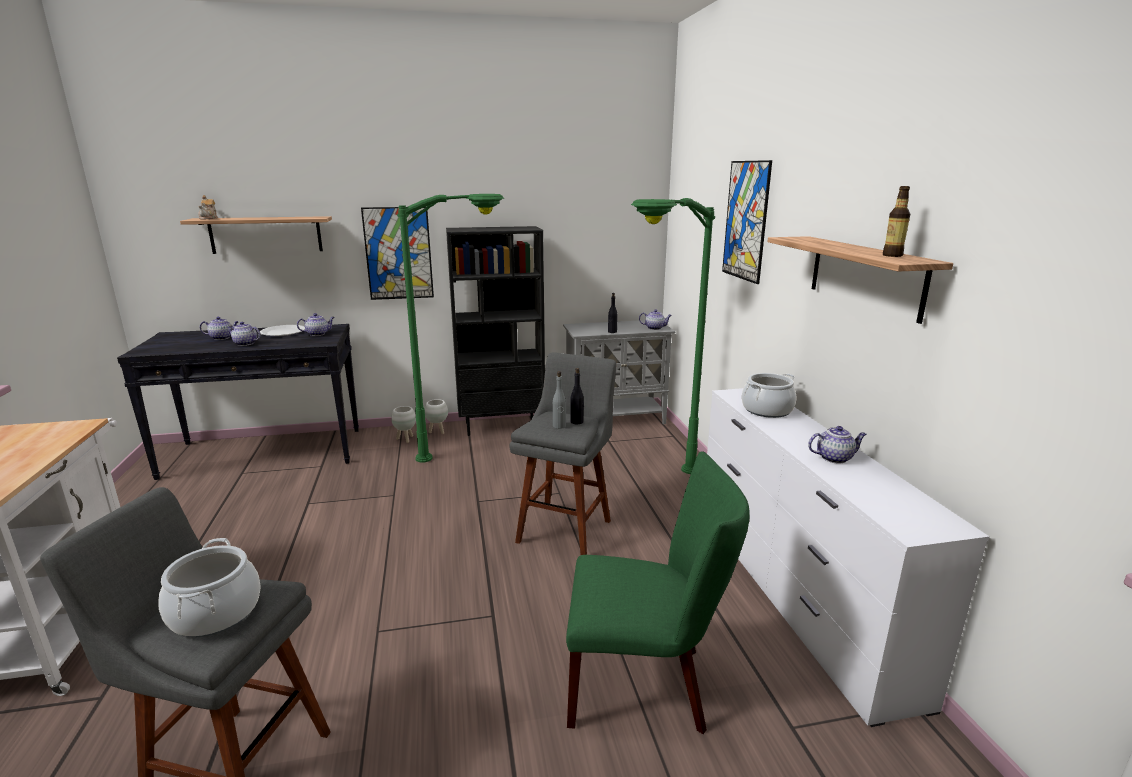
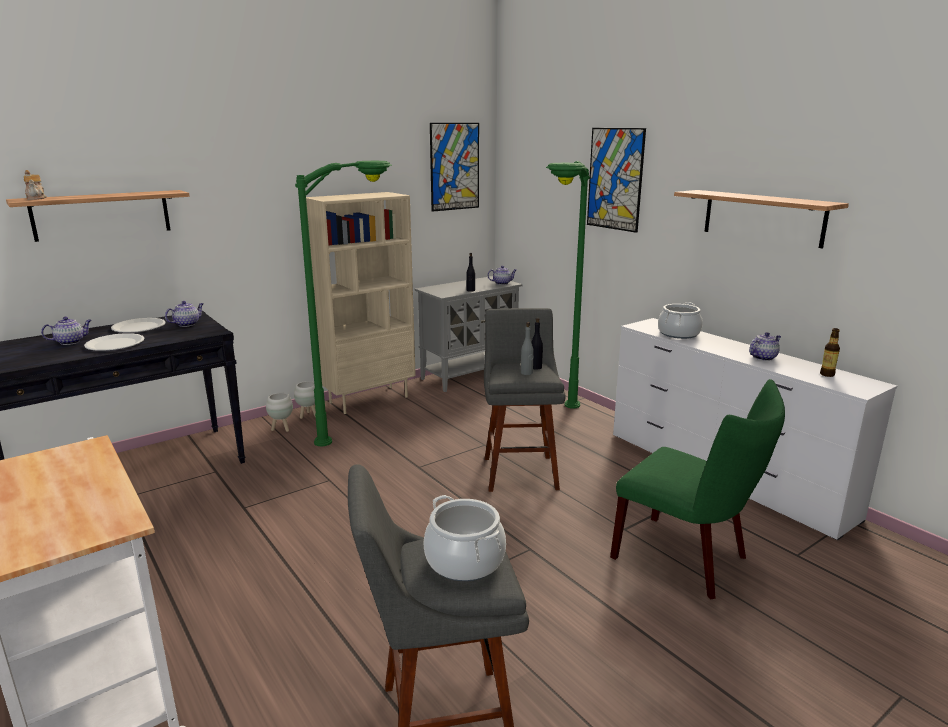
camera: 25 degrees left, 0 degrees up
teapot [227,322,261,346] -> white plate [84,333,144,351]
picture [361,207,434,300] -> picture moved to [430,123,479,212]
black bookcase [446,226,545,436] -> beige bookcase [306,192,416,414]
green chair [566,451,750,734] -> green chair turned 60 degrees clockwise [610,379,785,599]
bottle [883,186,910,257] -> bottle moved to [820,328,840,377]

